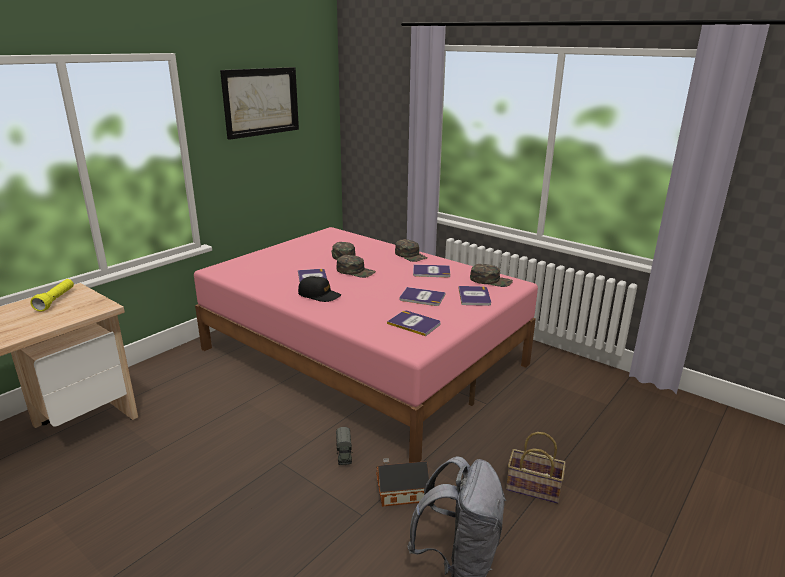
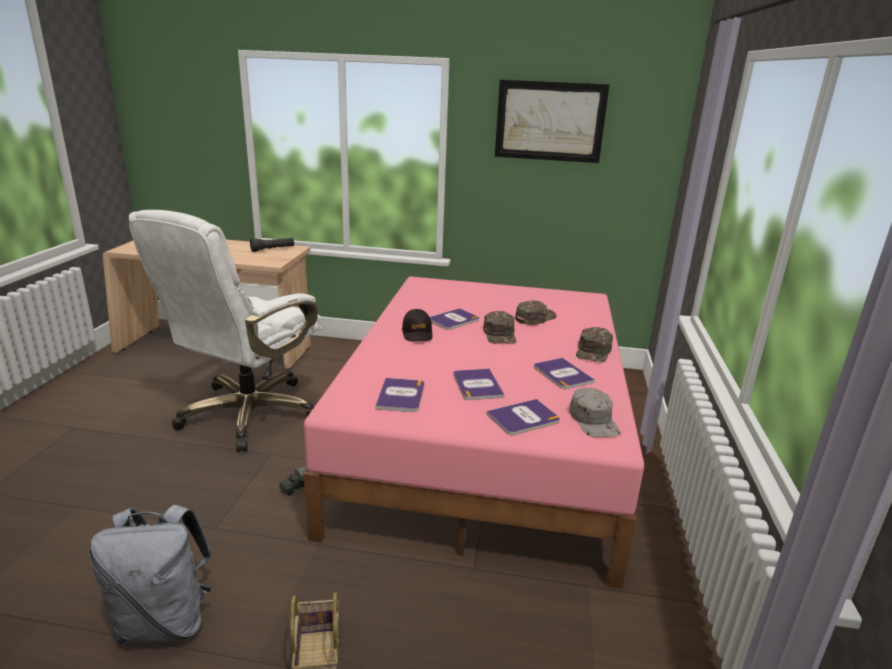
camera: 60 degrees right, 0 degrees up
yellow flashlight [30,279,74,311] -> black flashlight [250,238,294,252]
toy house [376,458,429,507] -> none
green cap [470,264,513,287] -> grey cap [569,388,621,437]
none -> white office chair [129,210,324,452]

